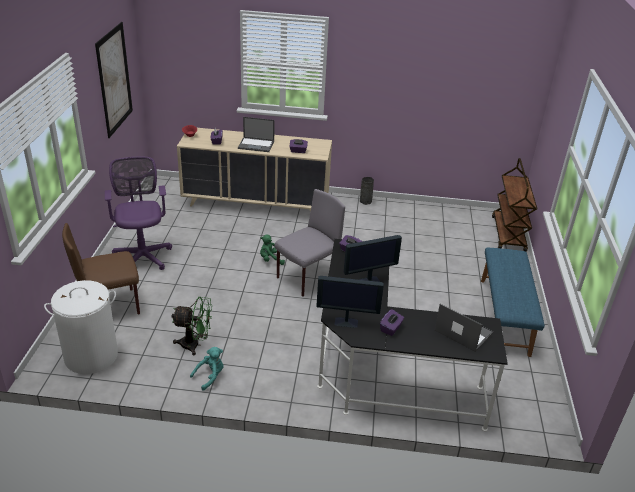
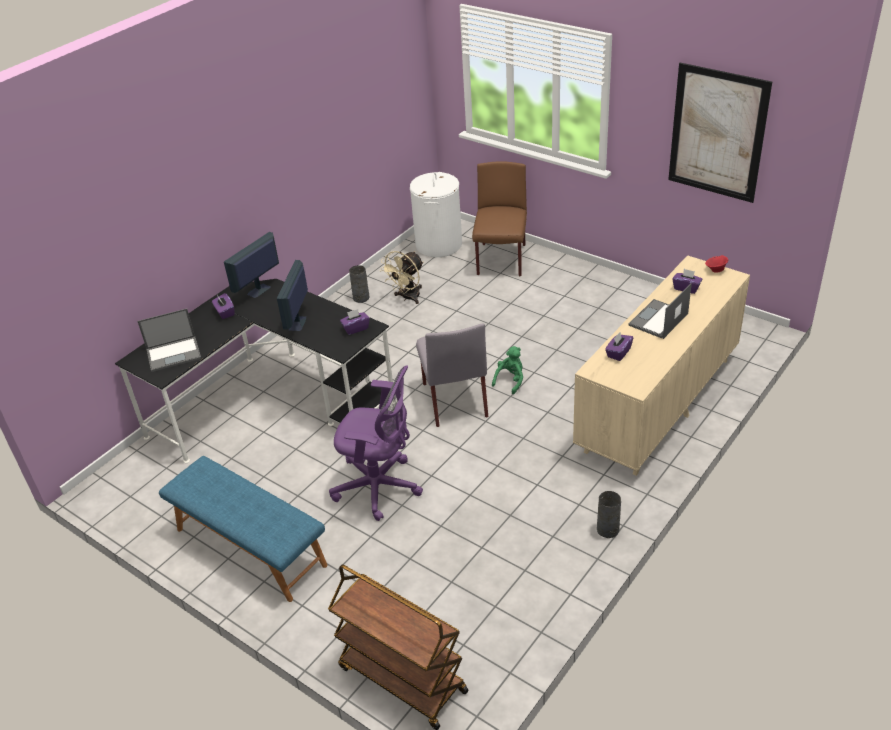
camera: 125 degrees right, 5 degrees up
purple office chair [105,157,172,270] -> purple office chair moved to [329,365,423,521]
green fan [172,296,212,355] -> beige fan [380,251,423,304]
turquoise plush toy [190,347,224,391] -> grey vase [349,265,369,303]

